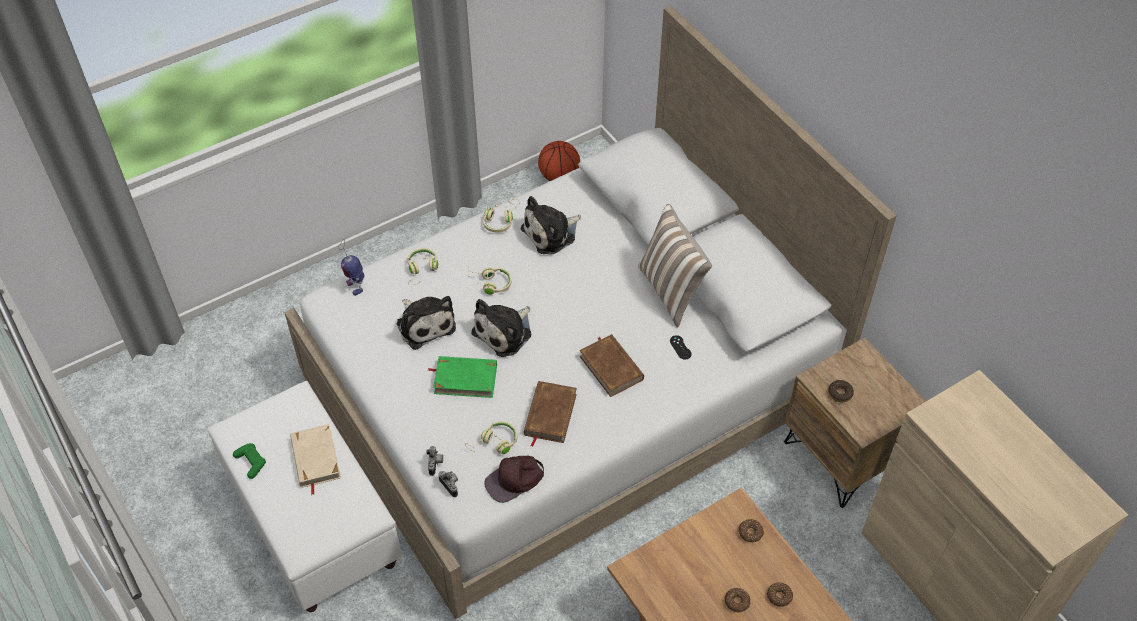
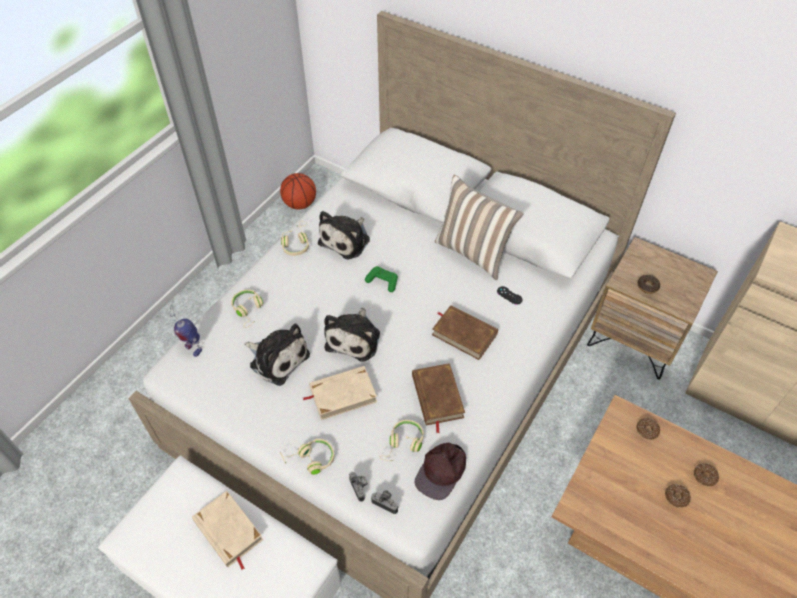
camera: 25 degrees left, 0 degrees up
green game controller [233,443,266,479] -> green game controller moved to [365,266,398,292]
green book [428,356,497,398] -> beige book [303,366,377,420]
beige headphones [468,267,511,295] -> beige headphones moved to [280,439,334,475]

